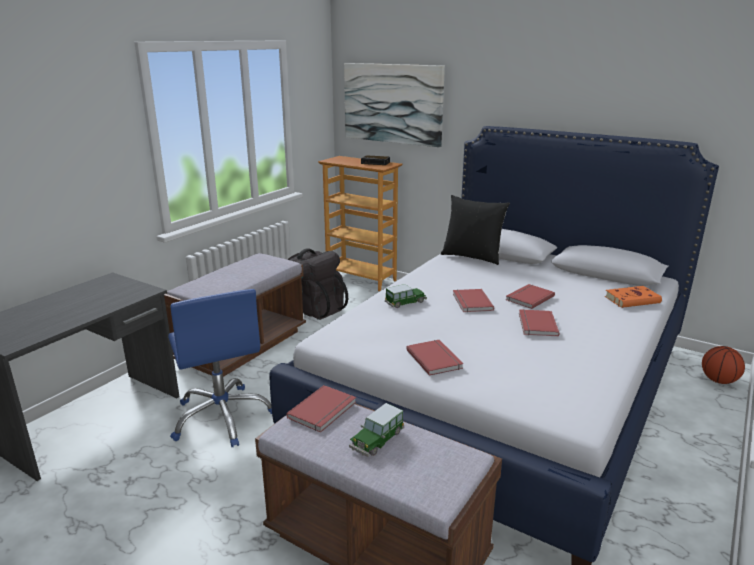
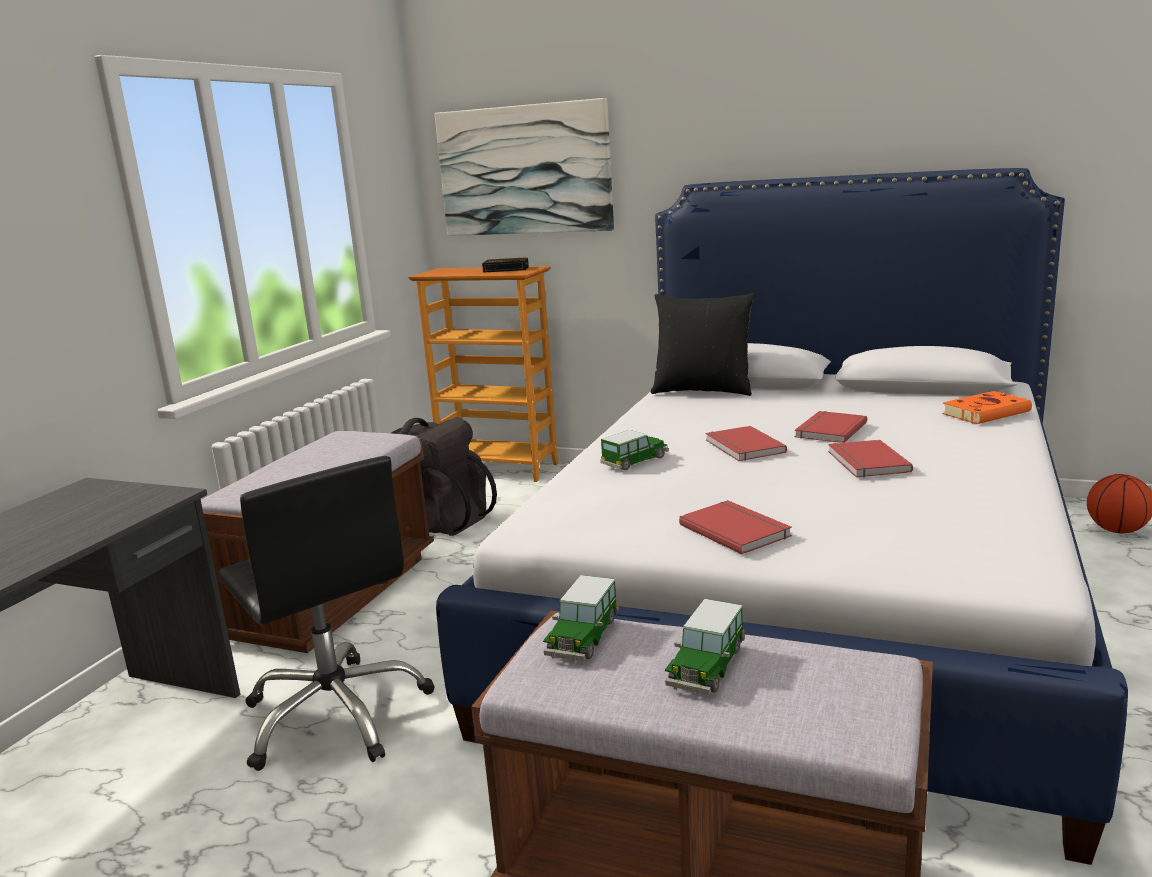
camera: 10 degrees left, 5 degrees down
blue office chair [168,289,272,447] -> black office chair [218,456,434,771]
red book [286,385,356,432] -> toy car [543,575,619,662]

